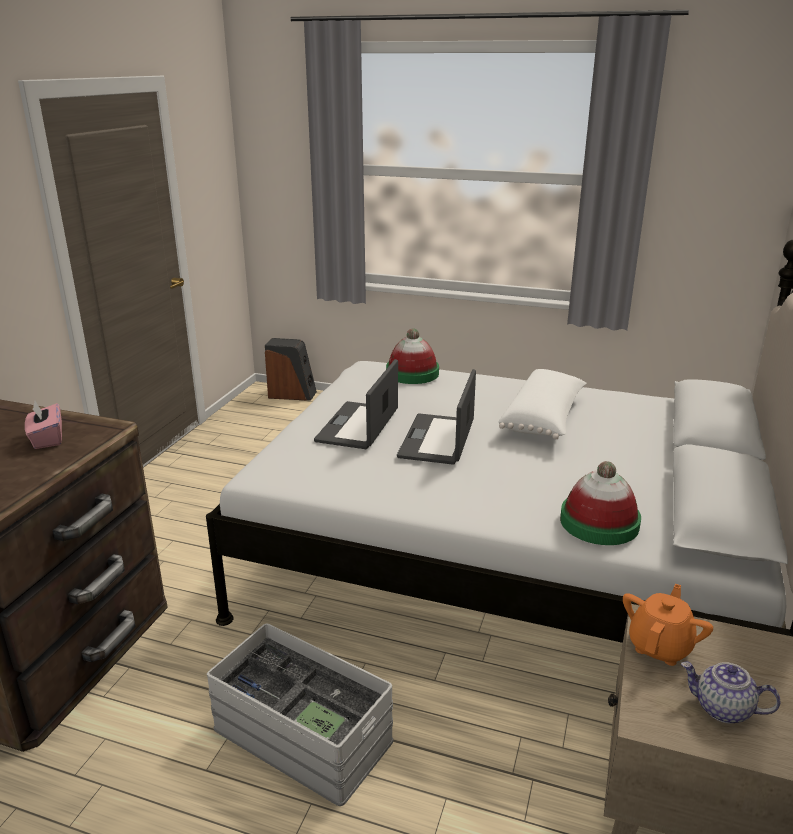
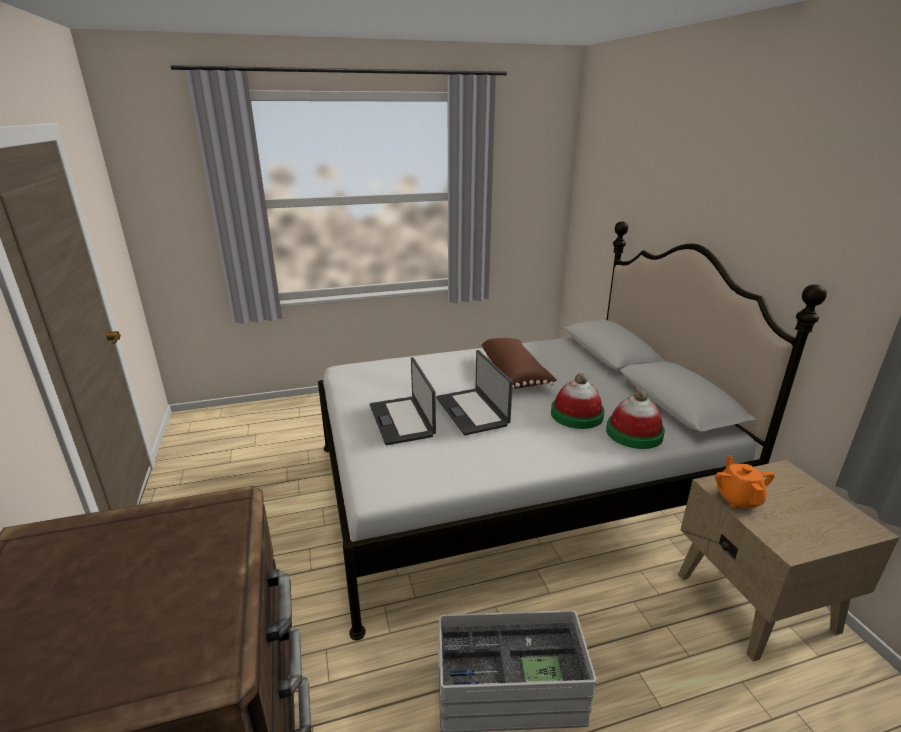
camera: 35 degrees left, 0 degrees up
pink tissue box [25,401,62,449] -> none
speaker [265,338,317,401] -> none
hat [386,329,439,384] -> hat moved to [551,373,605,429]
white pillow [499,369,587,439] -> brown pillow [481,338,557,389]
teapot [681,662,781,724] -> none

